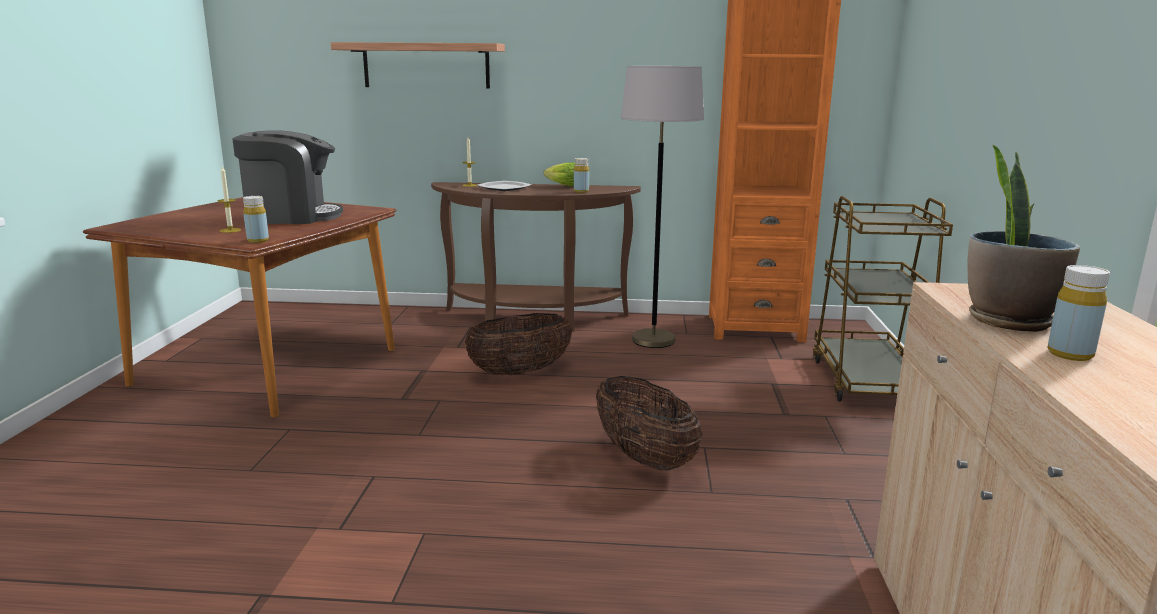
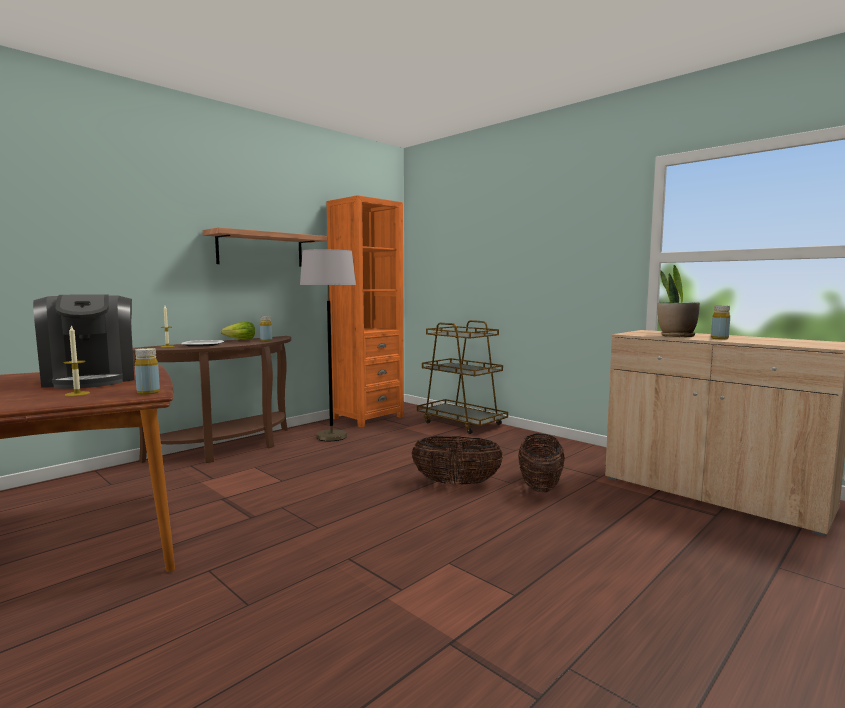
camera: 50 degrees left, 10 degrees down
coffee machine [232,130,343,224] -> coffee machine turned 120 degrees clockwise [33,294,134,389]
shelf [331,42,505,89] -> shelf moved to [203,227,327,267]
basket [464,313,572,375] -> basket moved to [518,433,565,492]

